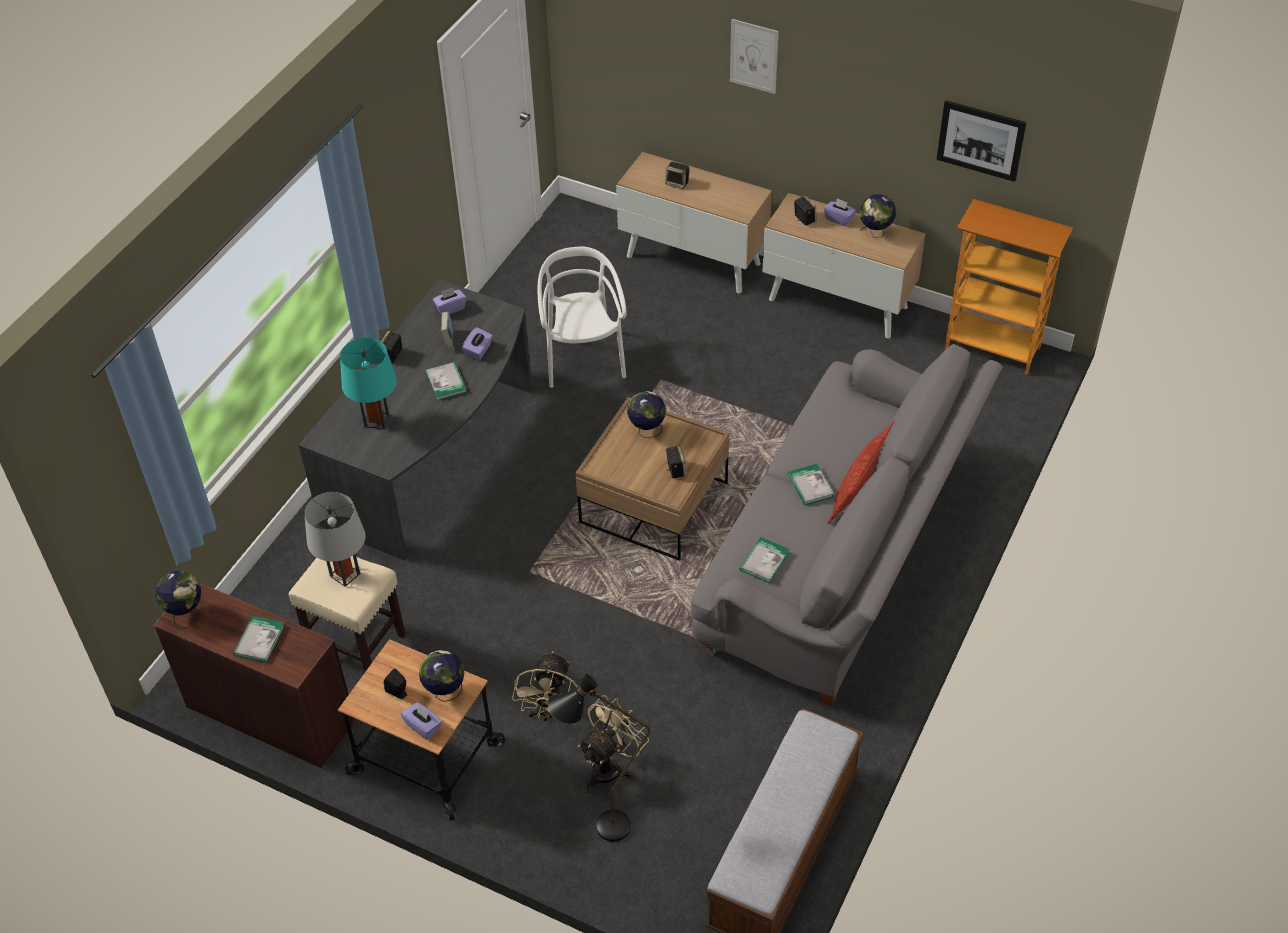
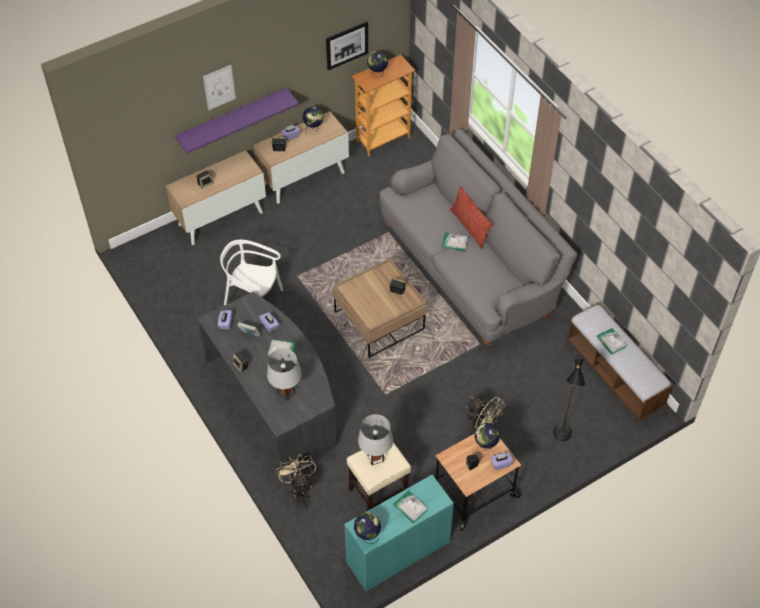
camera: 60 degrees left, 5 degrees up
brown desk [154,582,354,768] -> turquoise desk [345,474,454,591]
turquoise table lamp [340,338,397,429] -> grey table lamp [267,348,302,401]
beige fan [578,695,649,790] -> beige fan moved to [277,455,316,508]
globe [627,391,666,438] -> globe moved to [367,51,388,76]
book [740,537,790,583] -> book moved to [597,328,627,355]
none -> purple shelf [175,88,299,153]

